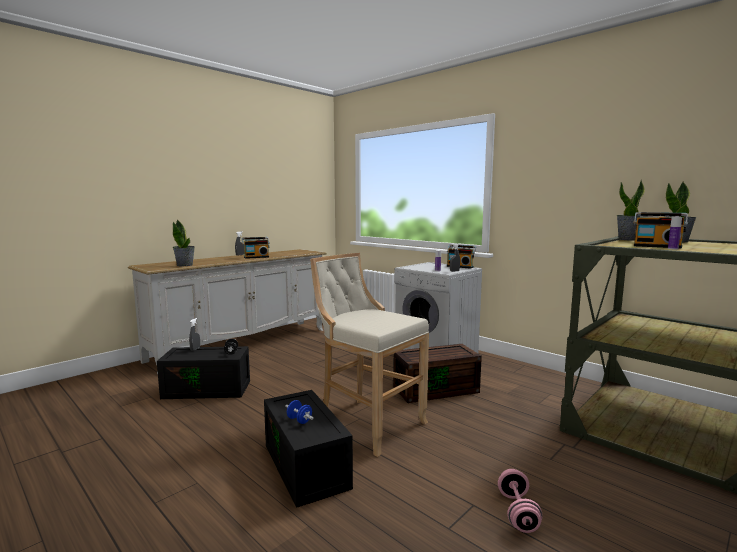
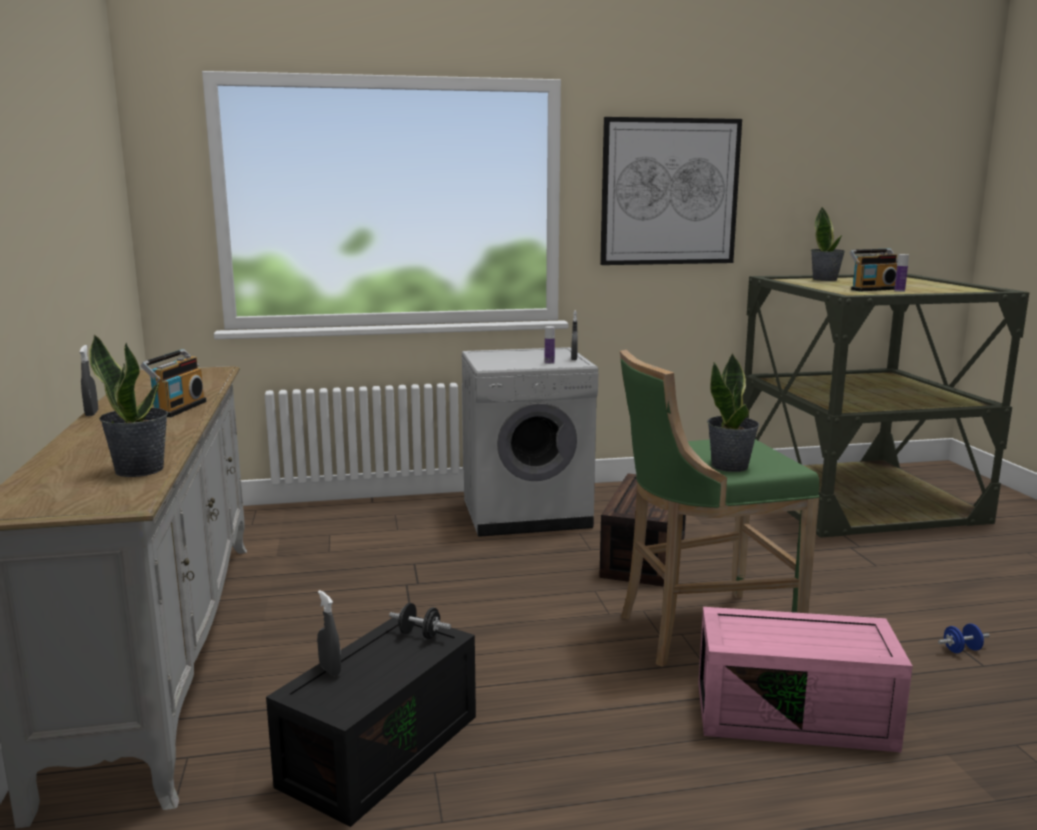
camera: 55 degrees left, 5 degrees up
black storage box [264,390,353,508] -> pink storage box [698,607,913,752]
blue dumbbell [285,400,314,424] -> blue dumbbell moved to [938,623,990,653]
beige stool [310,253,429,457] -> green stool [620,350,820,667]
radio [447,245,476,269] -> none
pink dumbbell [498,469,543,533] -> none
potted plant [617,180,645,241] -> potted plant moved to [707,353,759,472]
none -> picture [600,117,742,265]

